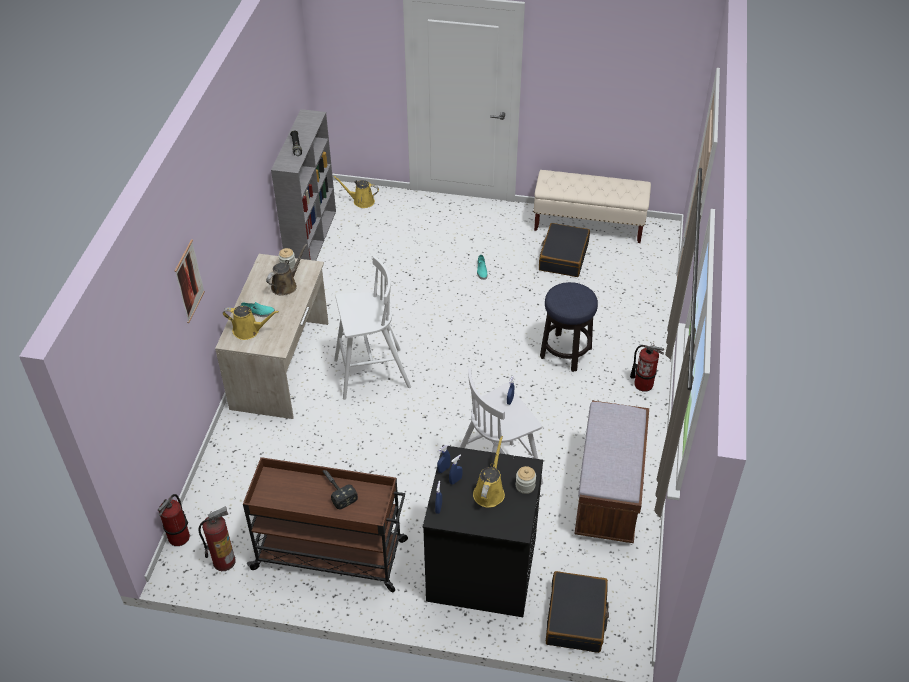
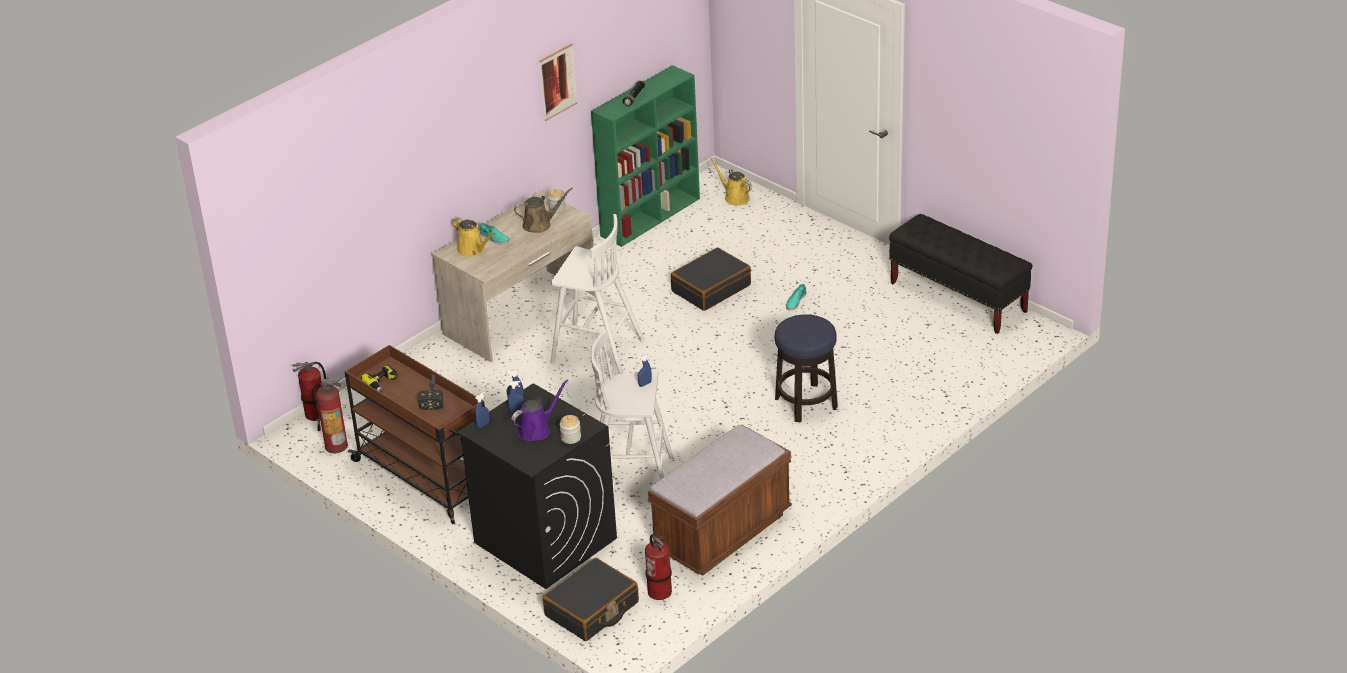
camera: 35 degrees right, 10 degrees down
picture [175,239,205,323] -> picture moved to [539,44,577,121]
grey bookcase [271,109,336,261] -> green bookcase [591,65,700,247]
yellow watering can [473,436,505,508] -> purple watering can [511,380,568,441]
beige bench [533,170,651,243] -> black bench [889,214,1033,334]
black suitcase [539,223,590,277] -> black suitcase moved to [671,247,751,311]
fire extinguisher [630,343,664,392] -> fire extinguisher moved to [645,534,672,600]
none -> power drill [361,365,398,396]

